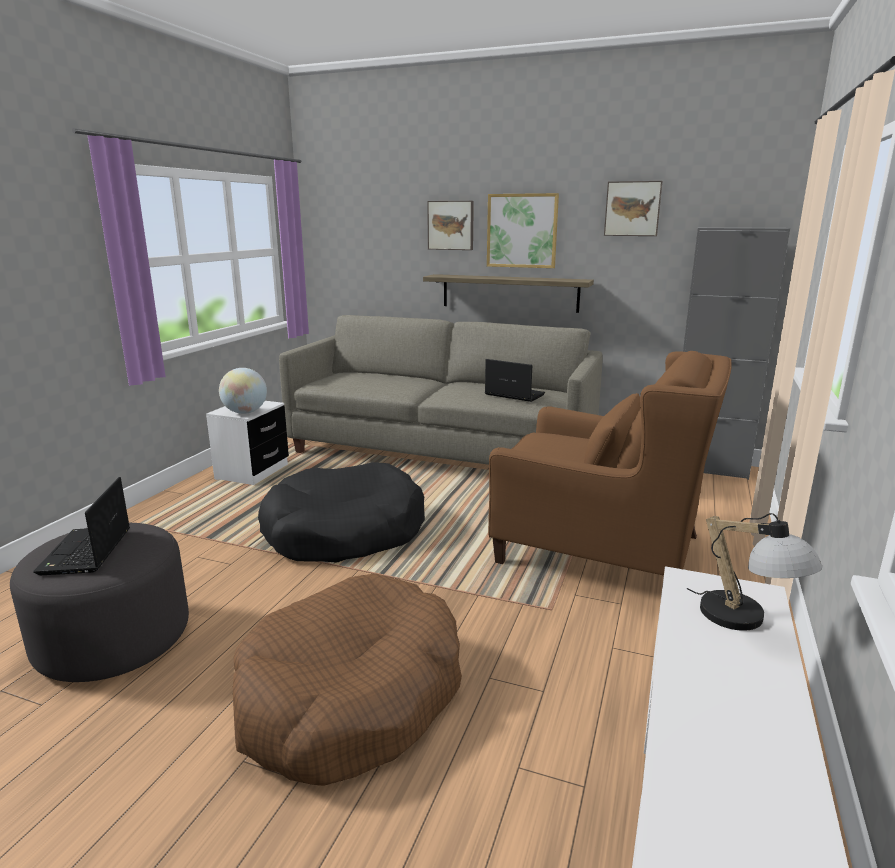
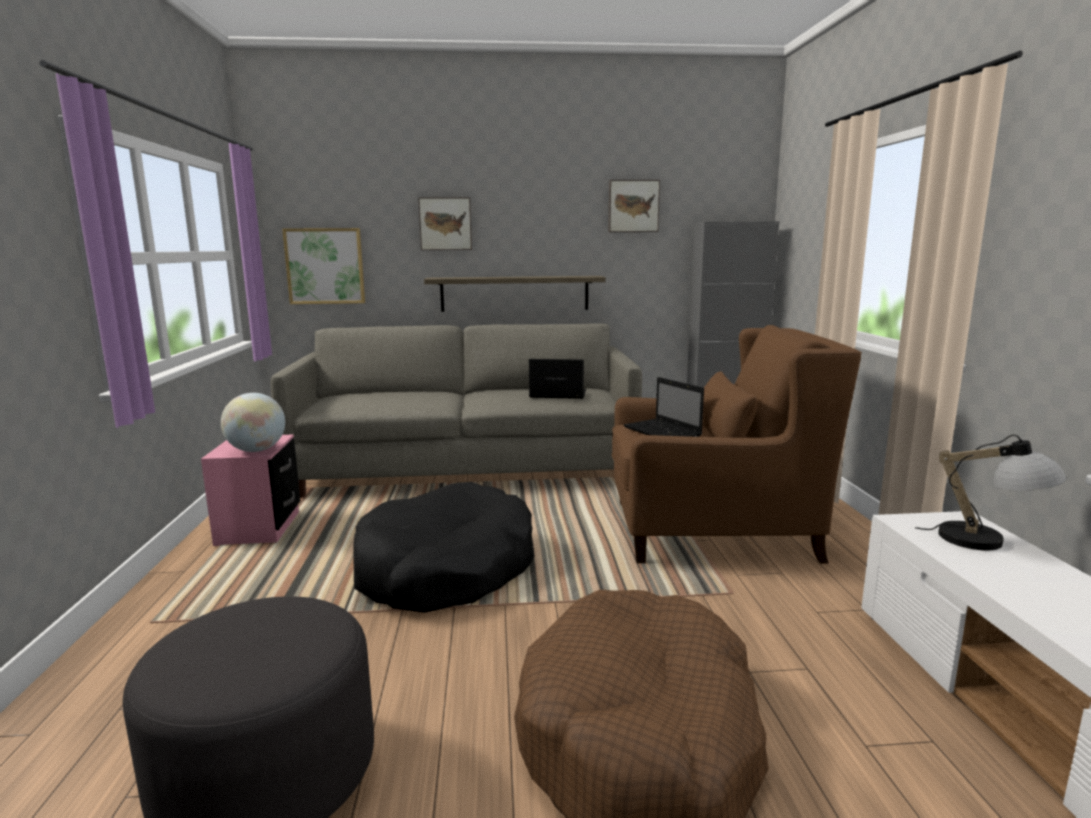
camera: 25 degrees left, 5 degrees down
laptop [33,477,130,575] -> laptop moved to [623,377,704,437]
white nightstand [206,401,289,485] -> pink nightstand [201,434,300,546]
picture [487,193,559,268] -> picture moved to [282,228,365,304]

